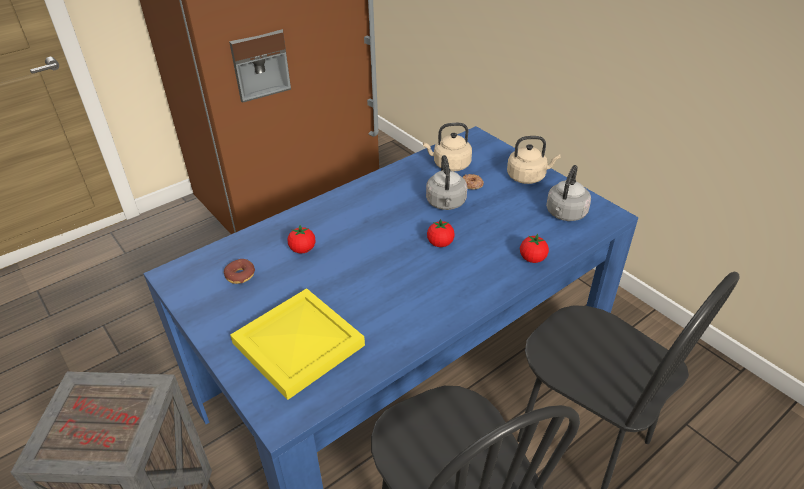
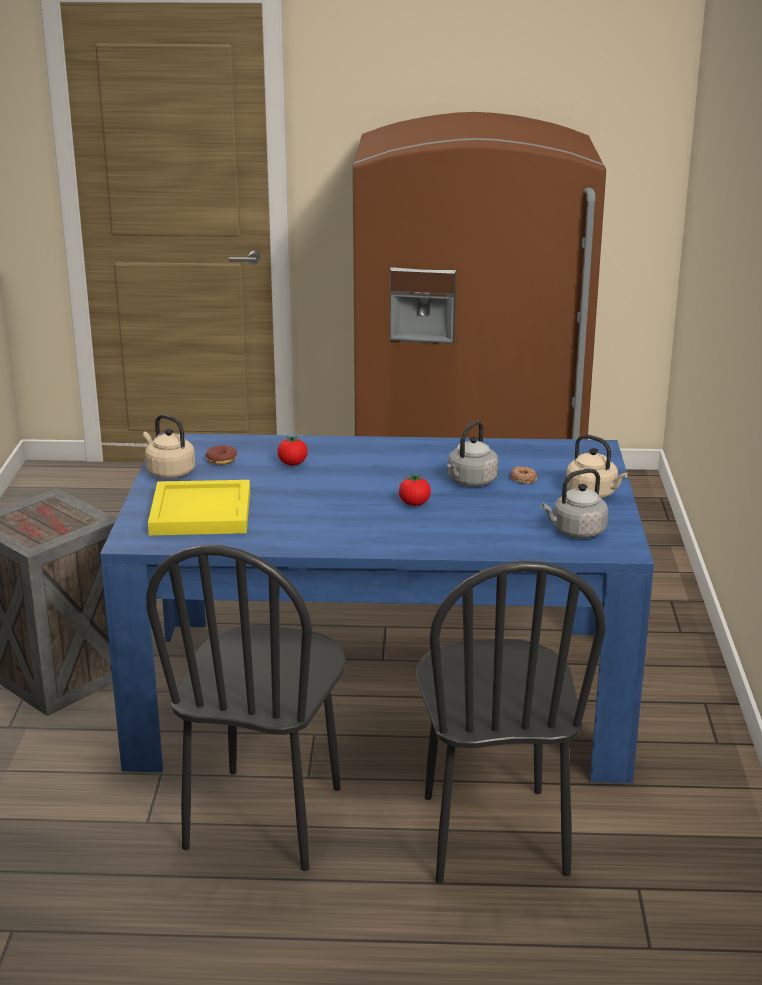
camera: 40 degrees right, 15 degrees down
beige kettle [423,123,472,172] -> beige kettle moved to [143,414,195,479]
tomato [520,234,549,263] -> none

